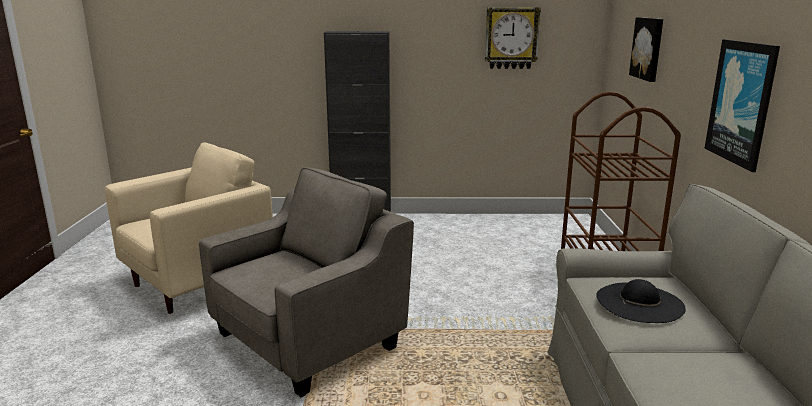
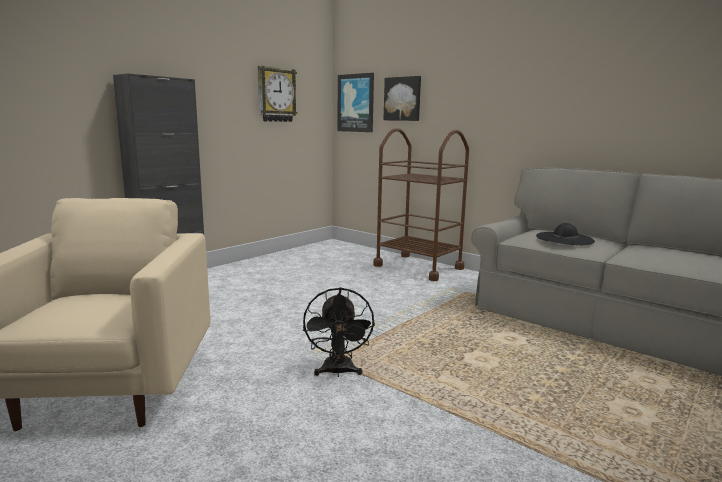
camera: 50 degrees left, 5 degrees down
grey armchair [199,167,414,397] -> black fan [303,287,375,377]
picture [704,39,780,172] -> picture moved to [337,73,374,132]

